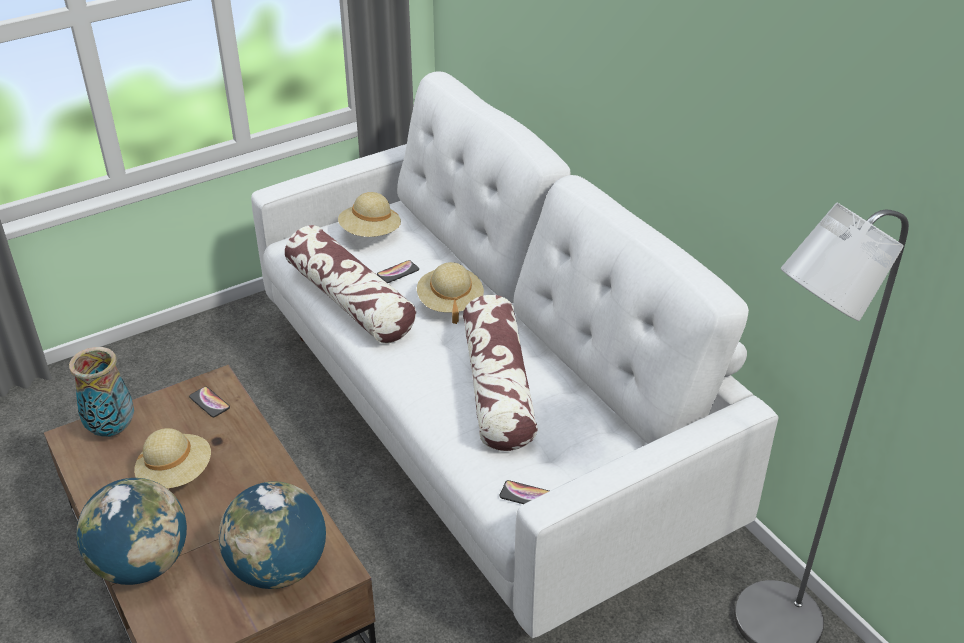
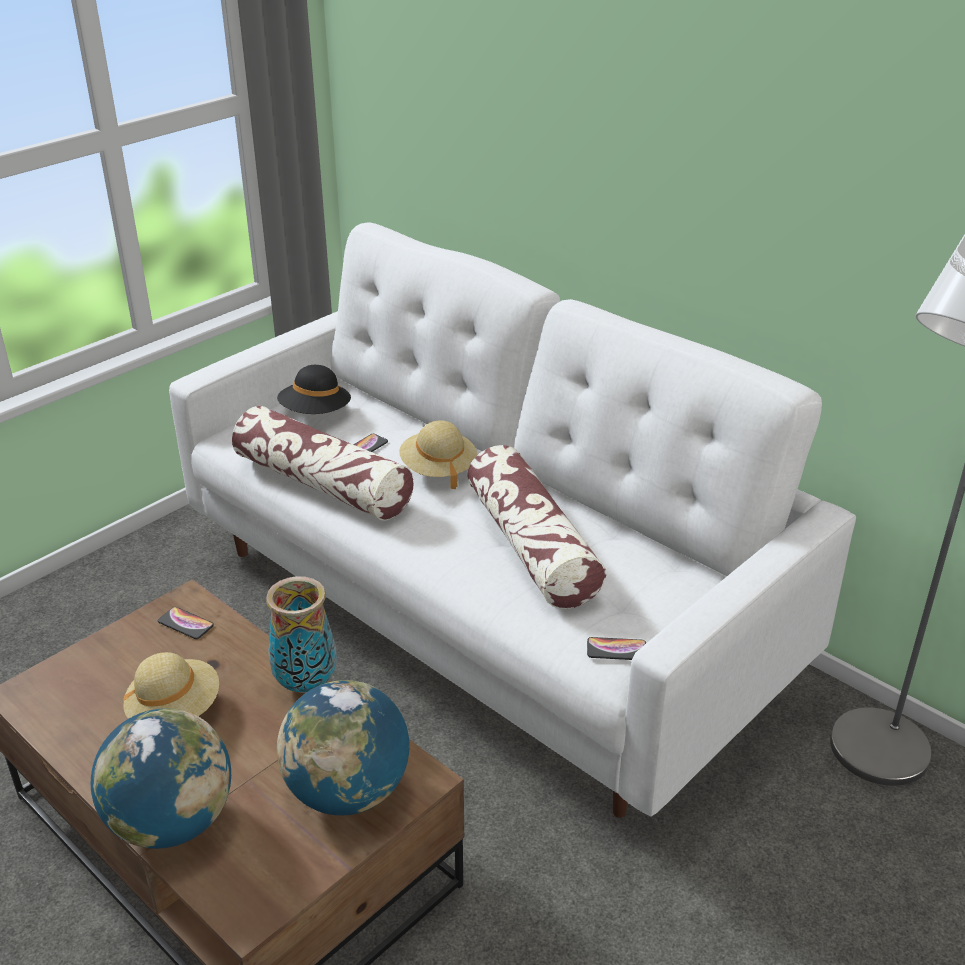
camera: 15 degrees left, 5 degrees down
vase [69,347,134,437] -> vase moved to [266,576,337,693]
beige hat [338,192,401,237] -> black hat [277,365,351,414]

